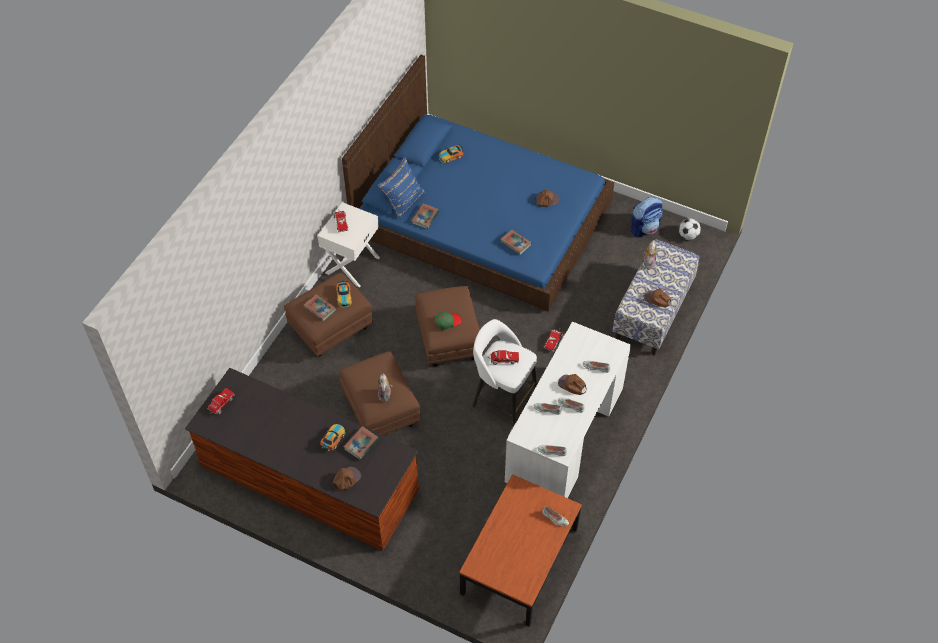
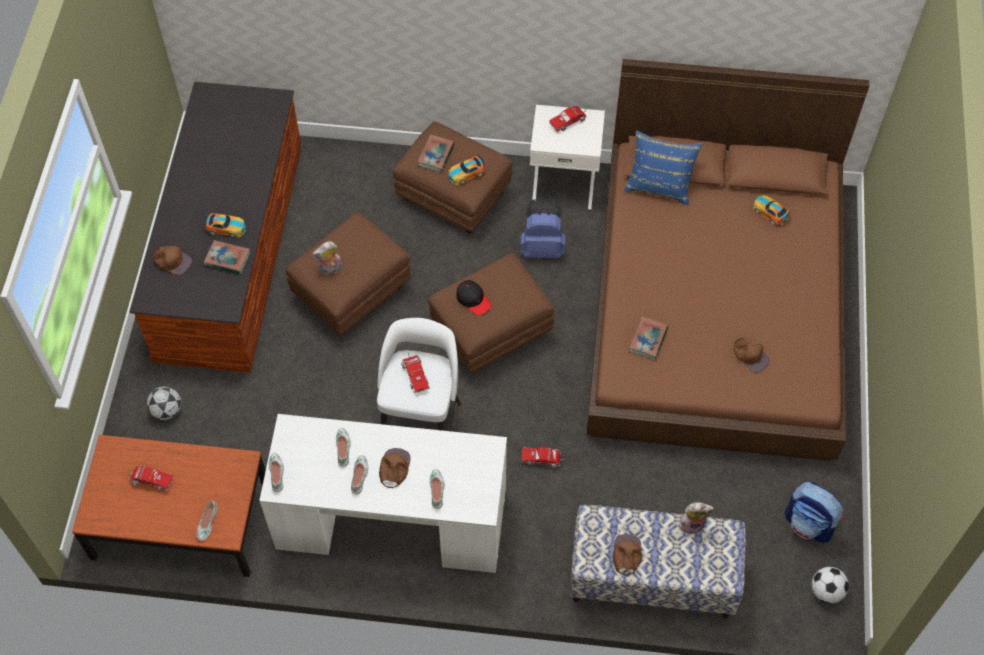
camera: 70 degrees right, 5 degrees up
toy truck [208,388,235,415] -> toy truck moved to [128,465,174,490]
blue bed [342,55,614,312] -> brown bed [586,59,869,461]
book [411,203,439,229] -> none
green cap [435,312,461,330] -> black cap [456,280,491,315]
none -> football [147,387,181,420]
none -> blue backpack [520,199,566,258]

